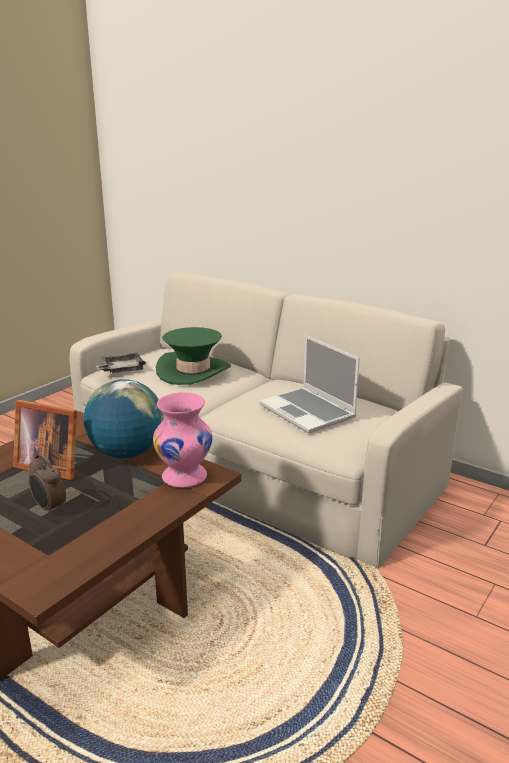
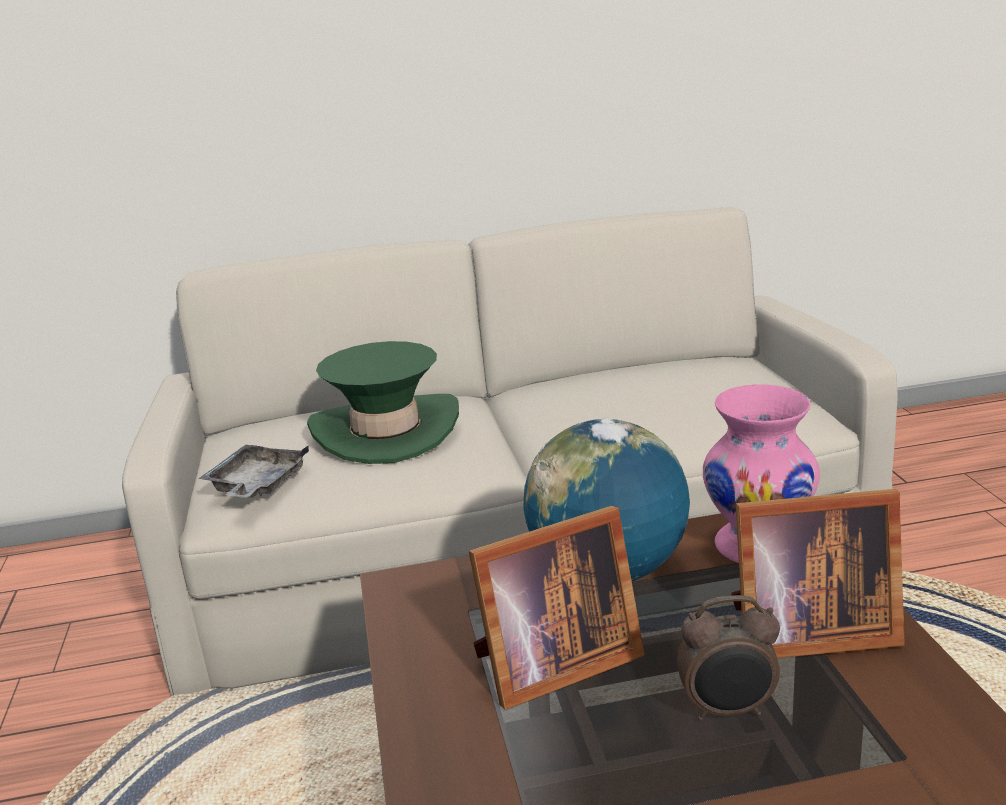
camera: 45 degrees left, 0 degrees up
laptop [259,335,360,434] -> none
none -> picture frame [731,489,905,658]

